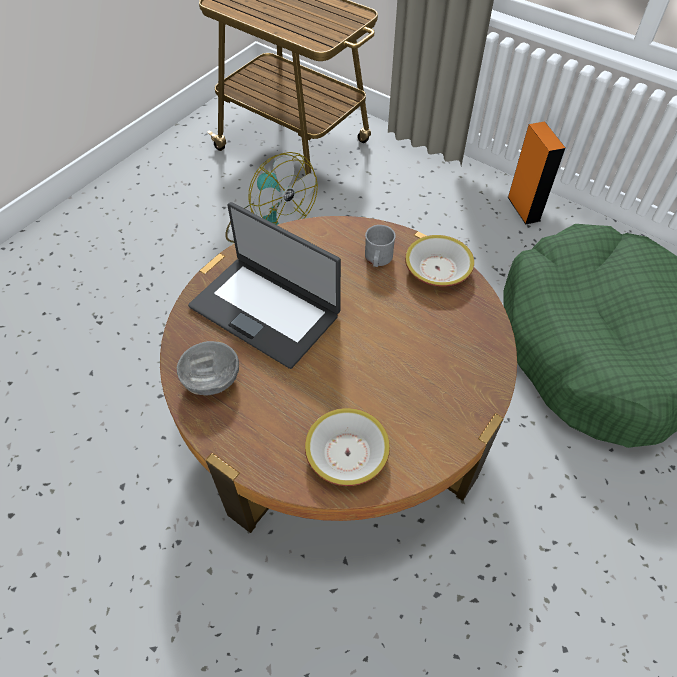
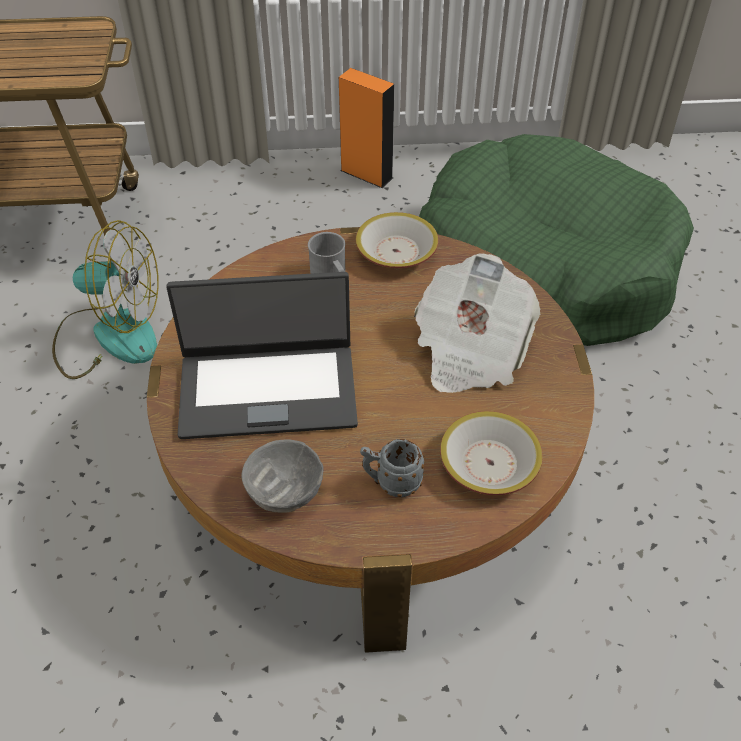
camera: 40 degrees left, 5 degrees down
none -> grey mug [360,439,424,497]
none -> newspaper [414,253,540,393]

